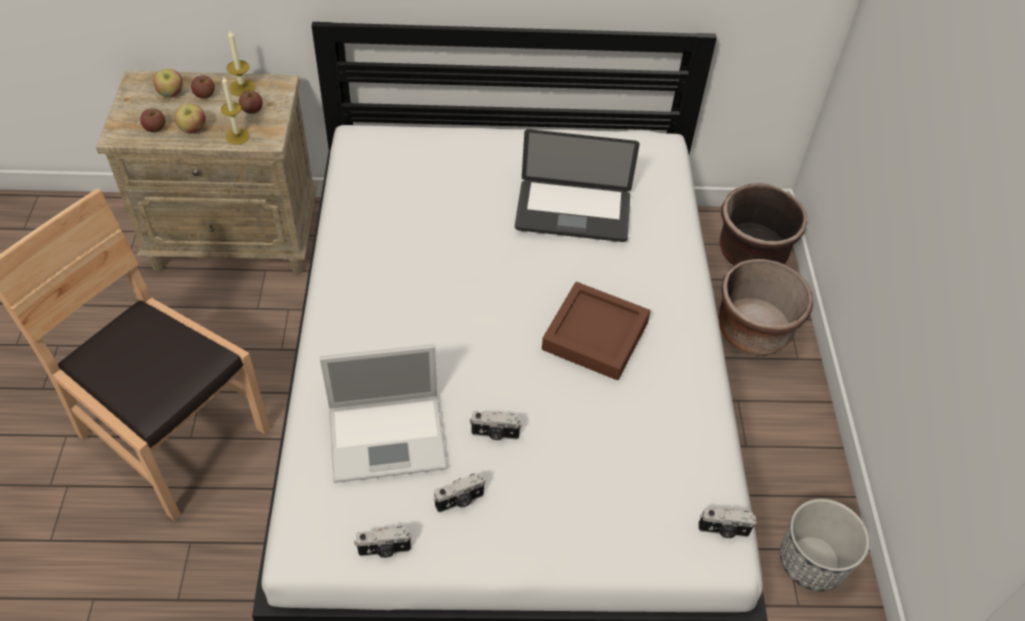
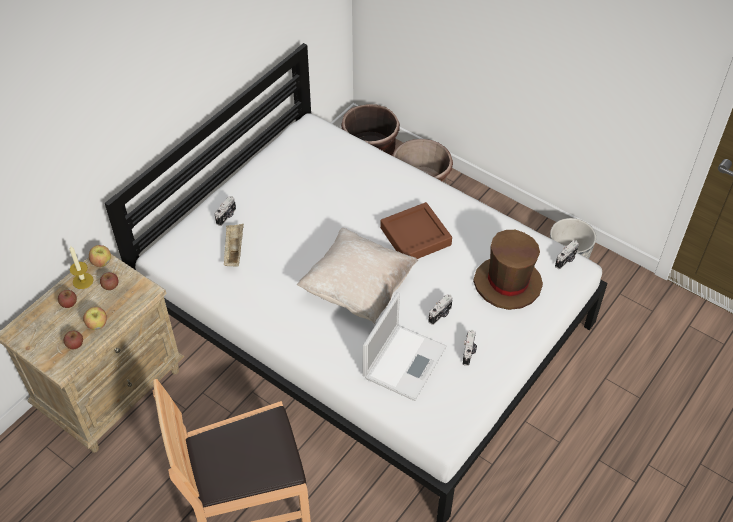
camera: 50 degrees left, 0 degrees up
apple [153,69,183,98] -> apple moved to [89,245,111,267]
candle [221,75,249,145] -> none
camera [354,526,412,558] -> camera moved to [215,196,236,226]
laptop [515,129,640,242] -> none
none -> beige tray [224,224,244,266]
none -> beige pillow [297,228,418,324]
none -> brown hat [473,230,543,310]

